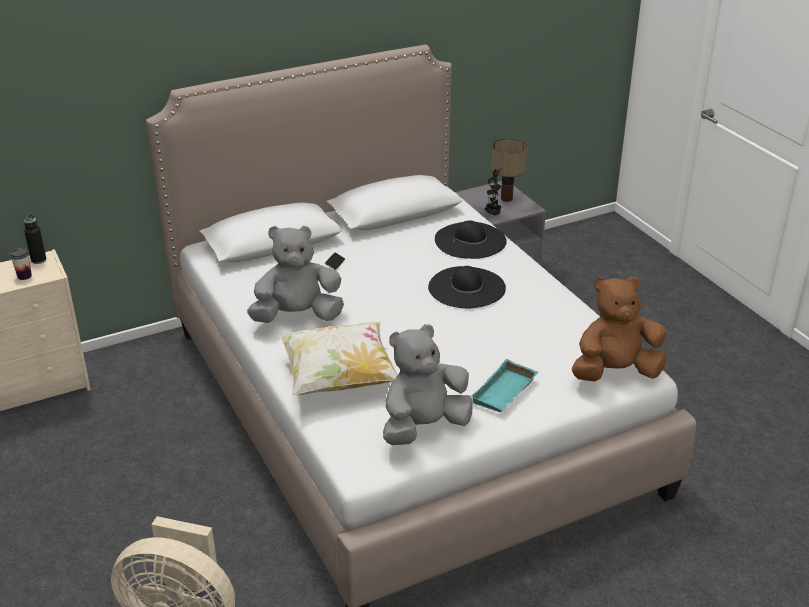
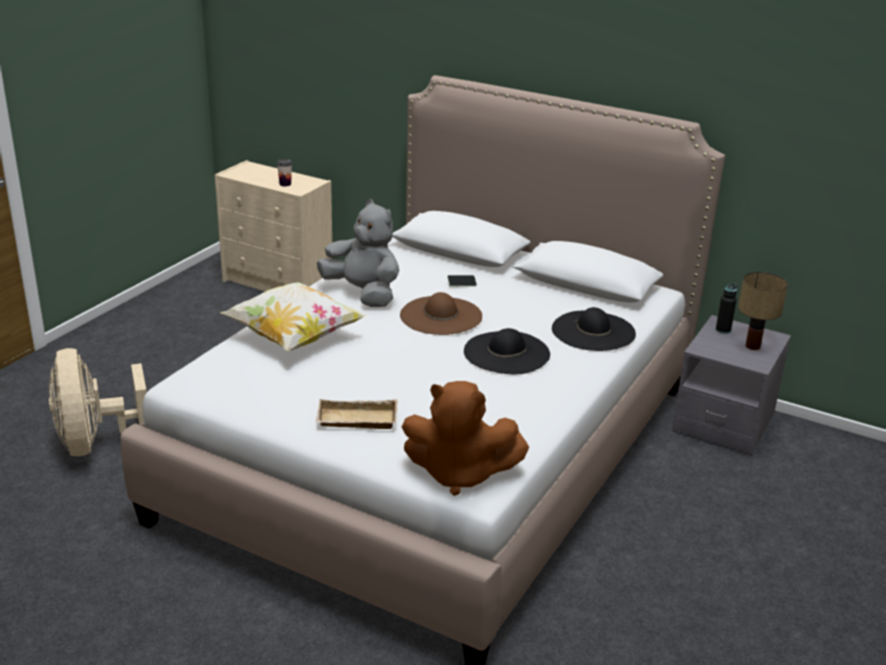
camera: 55 degrees right, 5 degrees down
black bottle [24,214,47,264] -> black bottle moved to [716,284,737,334]
grey plush toy [383,324,473,445] -> none
turquoise tray [470,359,538,412] -> beige tray [316,399,398,429]
potted plant [484,168,502,215] -> none
brown plush toy [572,276,666,382] -> brown plush toy turned 150 degrees clockwise [402,381,529,496]
none -> brown hat [400,292,482,335]

